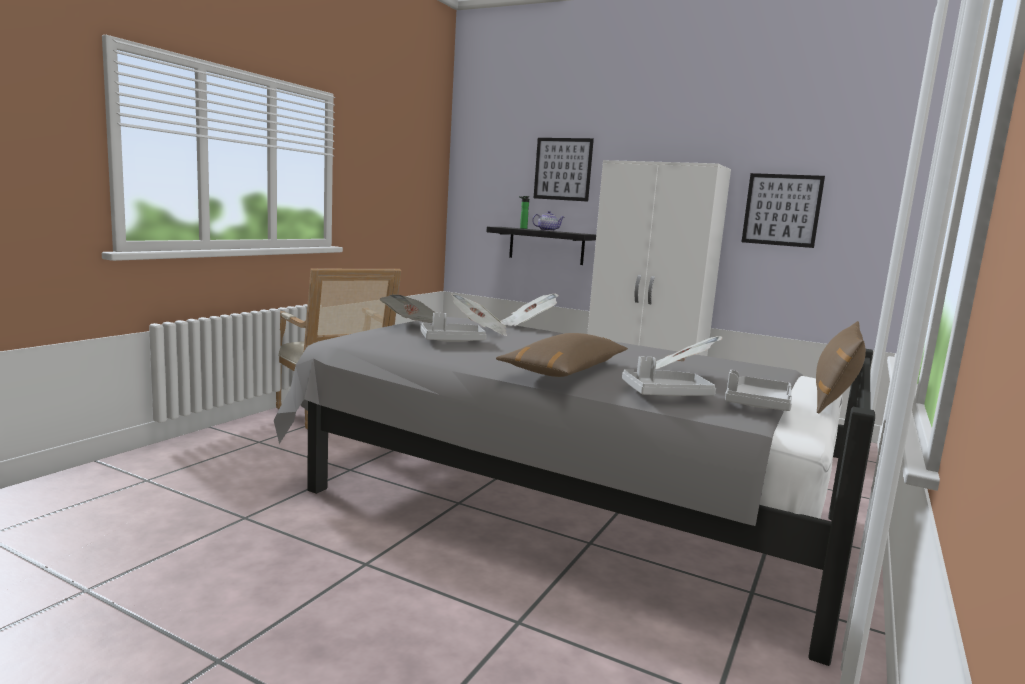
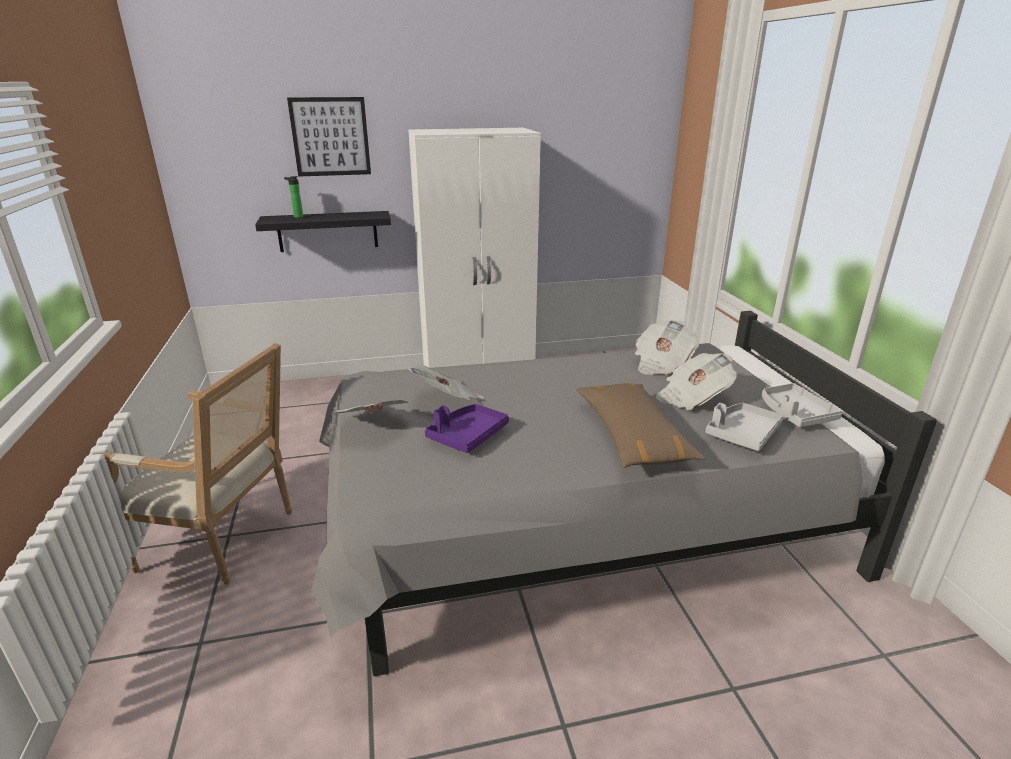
camera: 40 degrees left, 15 degrees up
grey tray [420,313,487,342] -> purple tray [425,404,509,453]
newspaper [500,294,559,326] -> newspaper moved to [635,320,699,375]
teapot [532,211,565,231] -> none
picture [742,173,825,248] -> none
brown pillow [816,321,866,413] -> none

